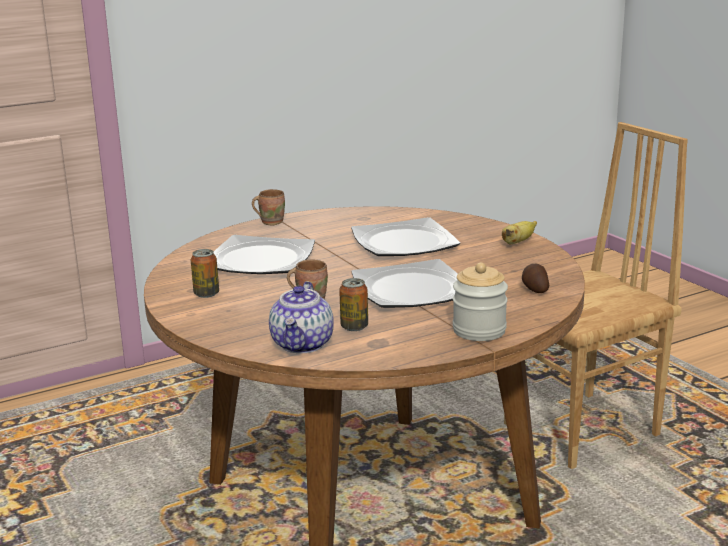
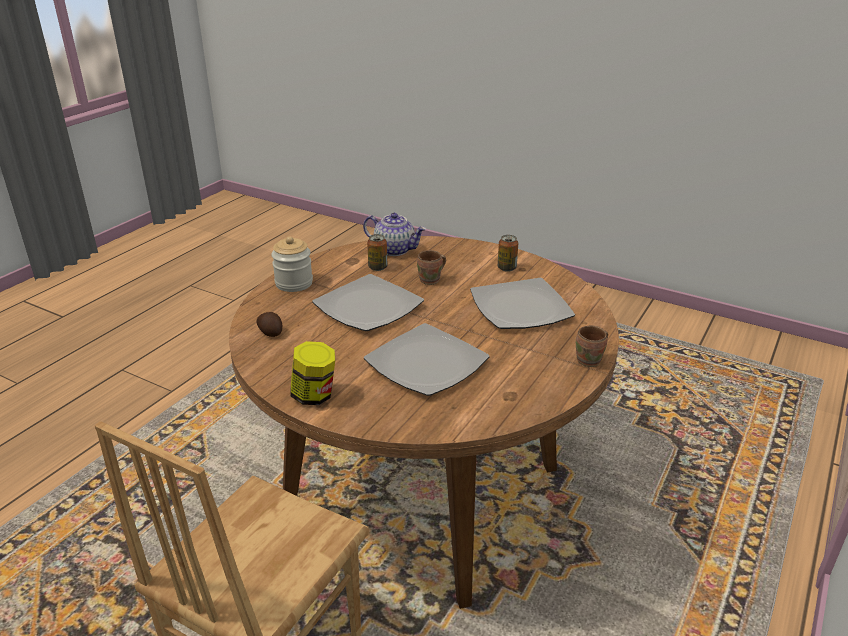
camera: 150 degrees right, 10 degrees up
teapot [269,281,334,353] -> teapot turned 135 degrees clockwise [363,213,426,256]
banana [502,221,537,245] -> jar [291,341,335,405]

